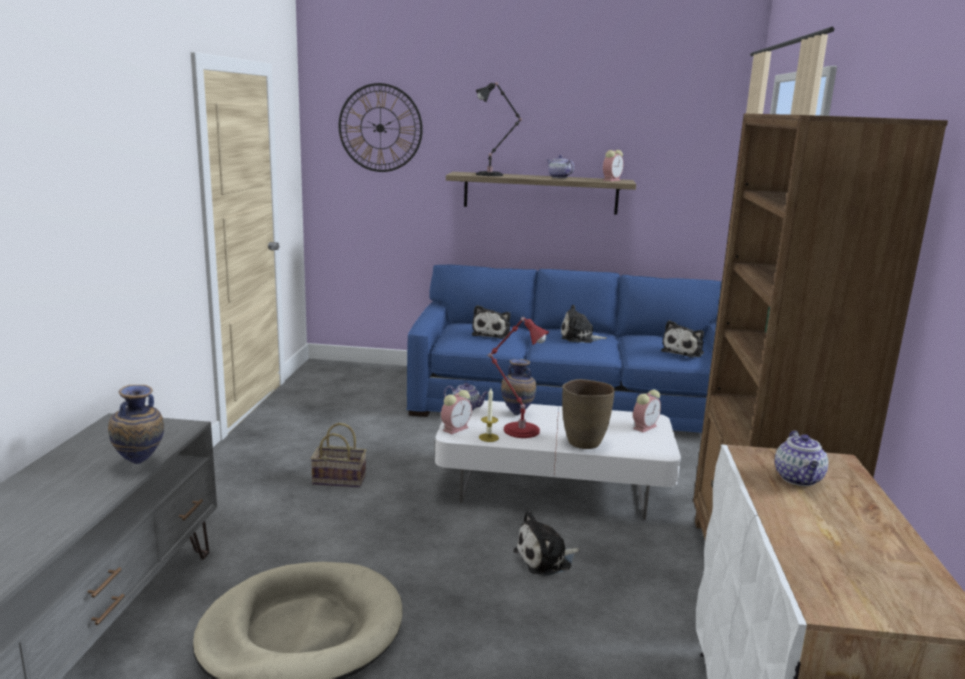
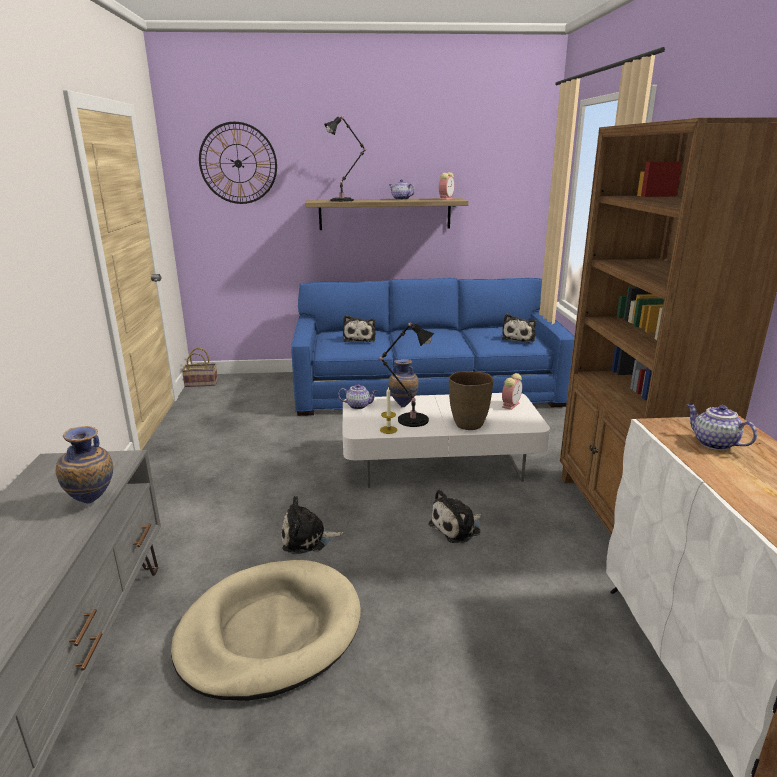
camera: 10 degrees left, 5 degrees up
basket [310,423,366,488] -> basket moved to [181,348,218,387]
alarm clock [441,390,472,434] -> none
red table lamp [486,317,549,438] -> black table lamp [379,322,434,427]
plush toy [561,305,607,343] -> plush toy moved to [282,496,343,554]
teapot [775,430,828,486] -> teapot turned 150 degrees clockwise [687,404,757,450]

